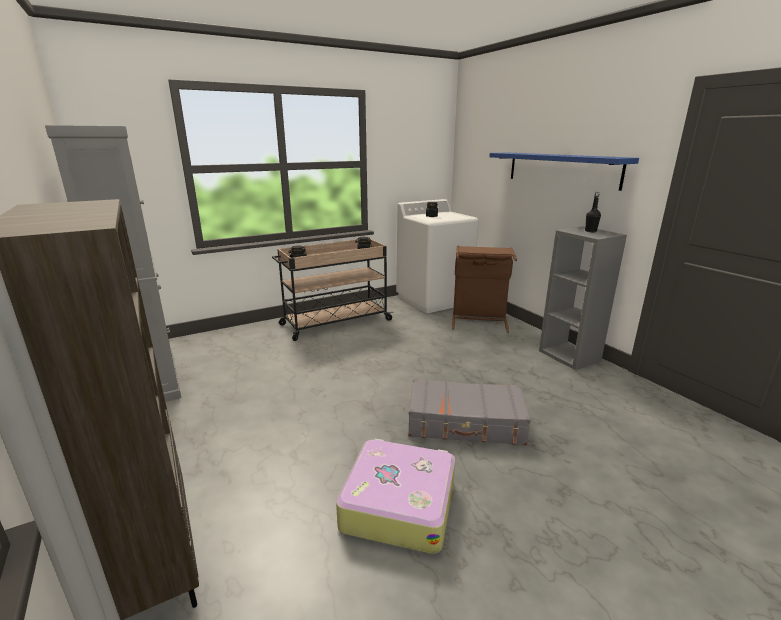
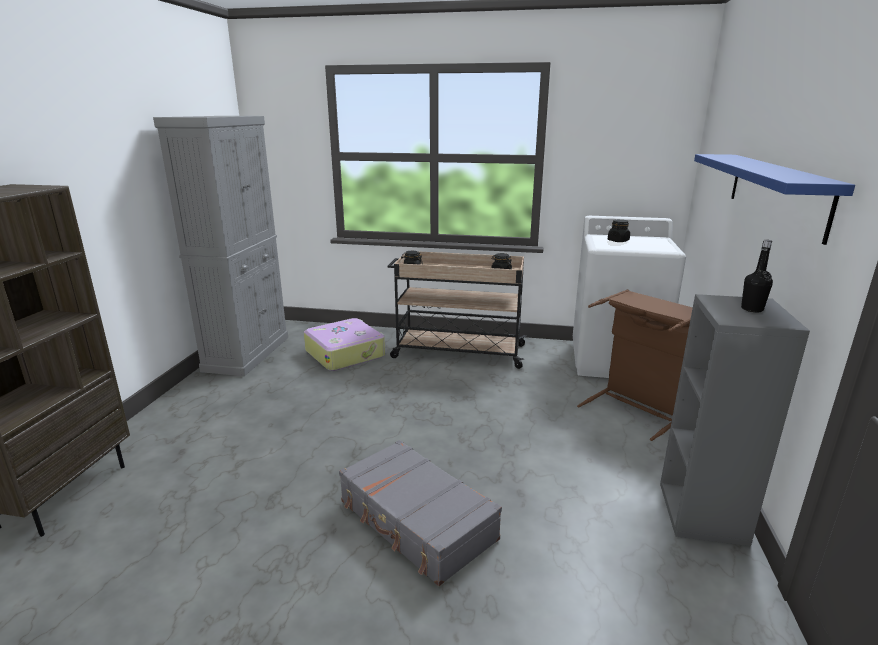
camera: 40 degrees right, 0 degrees up
suitcase [336,439,455,554] -> suitcase moved to [304,318,385,371]

